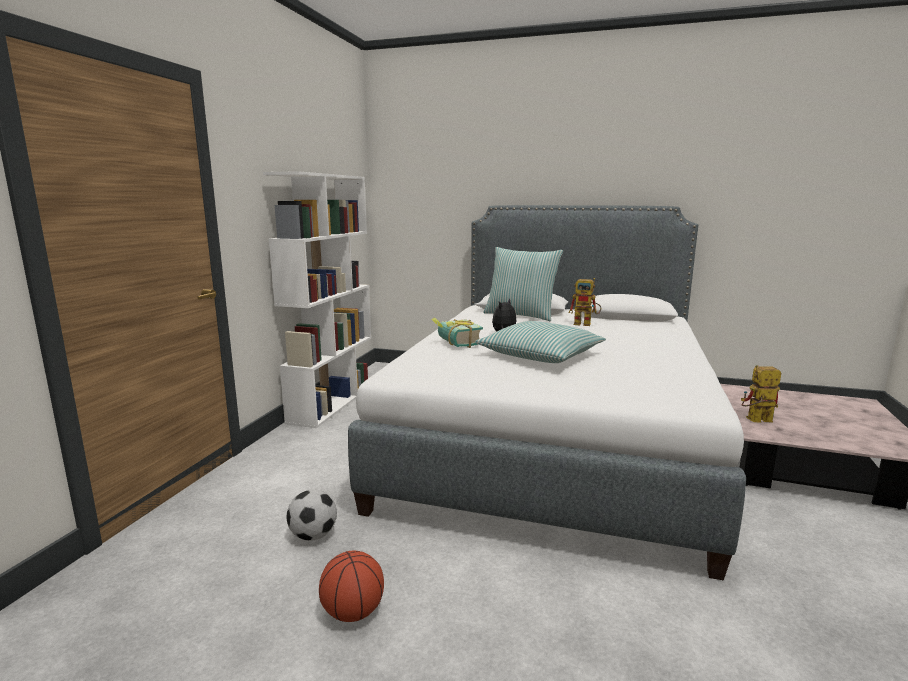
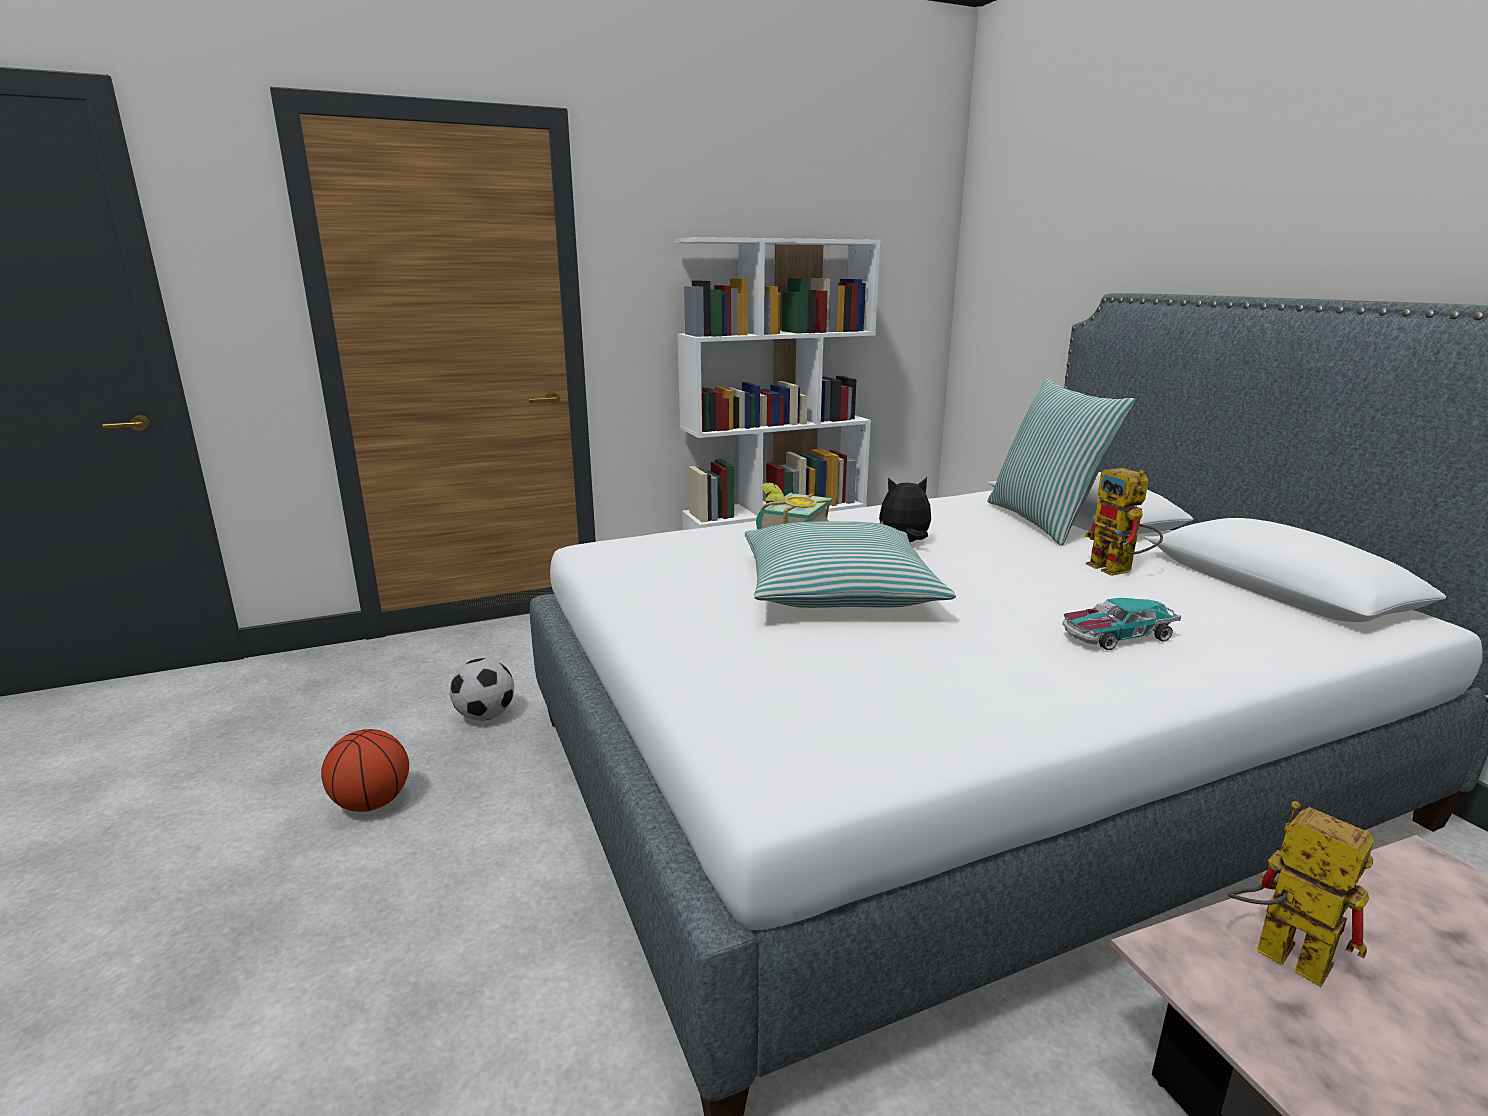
camera: 50 degrees right, 5 degrees up
none -> toy car [1063,598,1181,650]

